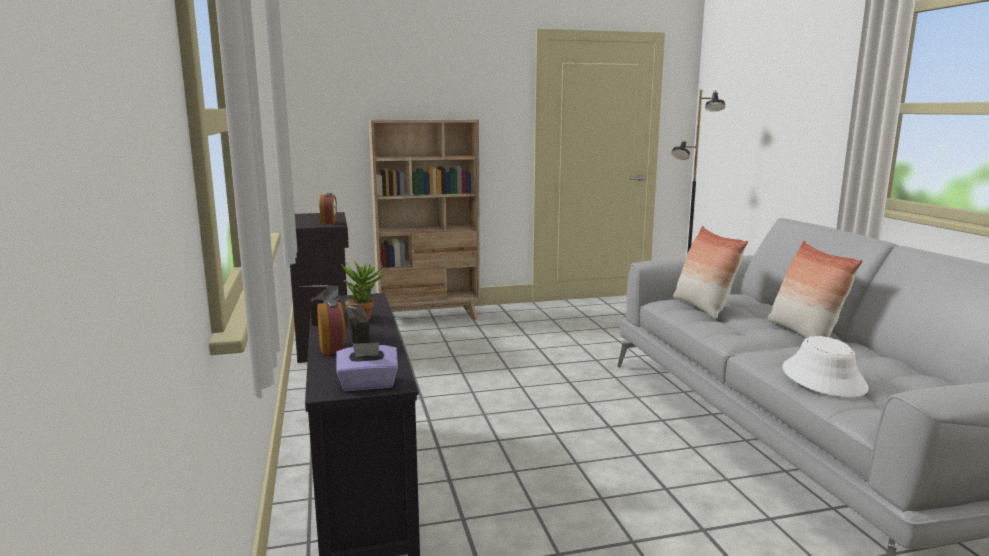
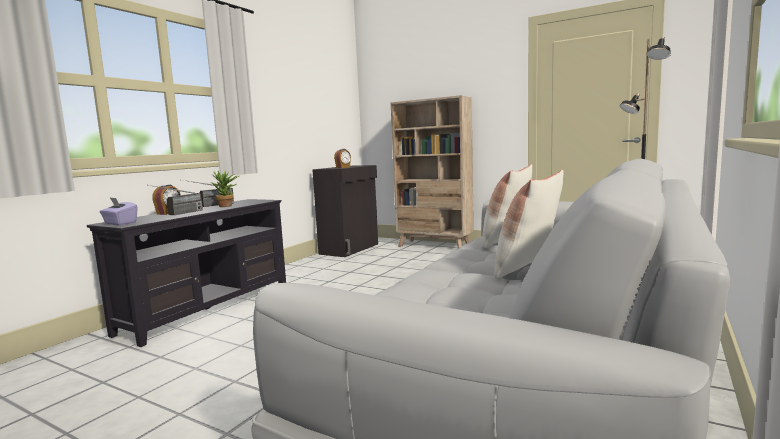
camera: 45 degrees right, 5 degrees down
white hat [782,336,869,397] -> none

